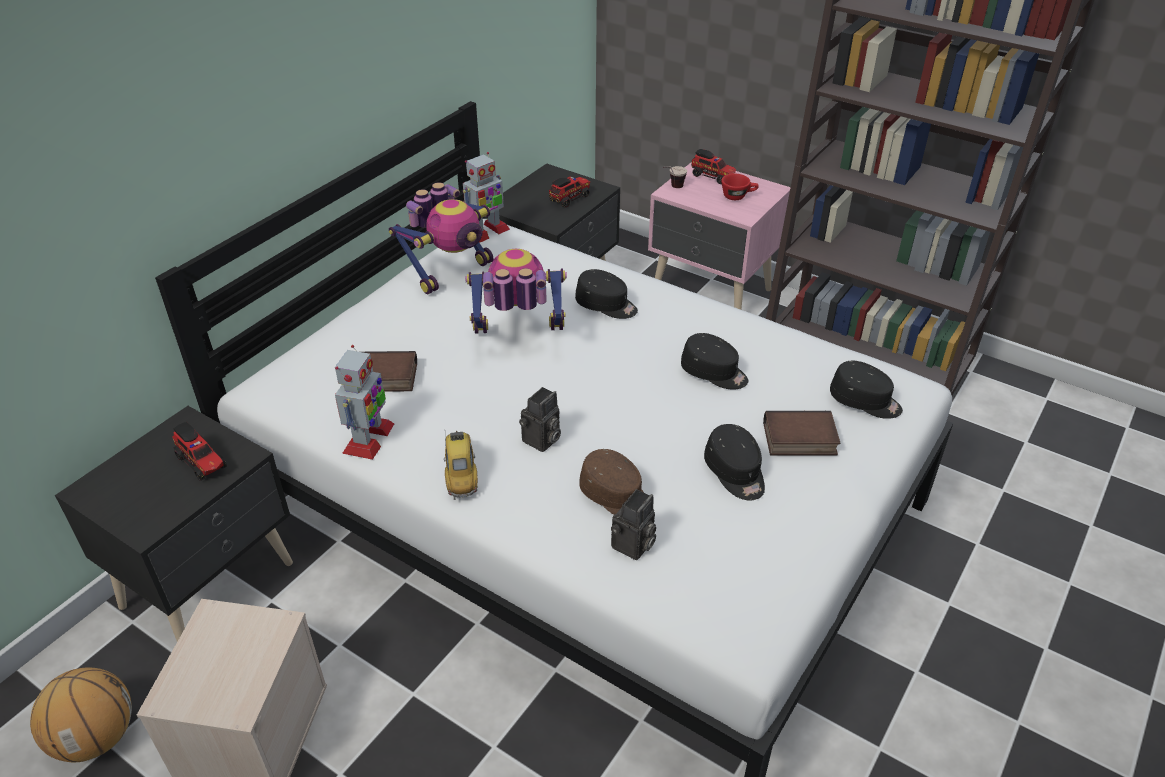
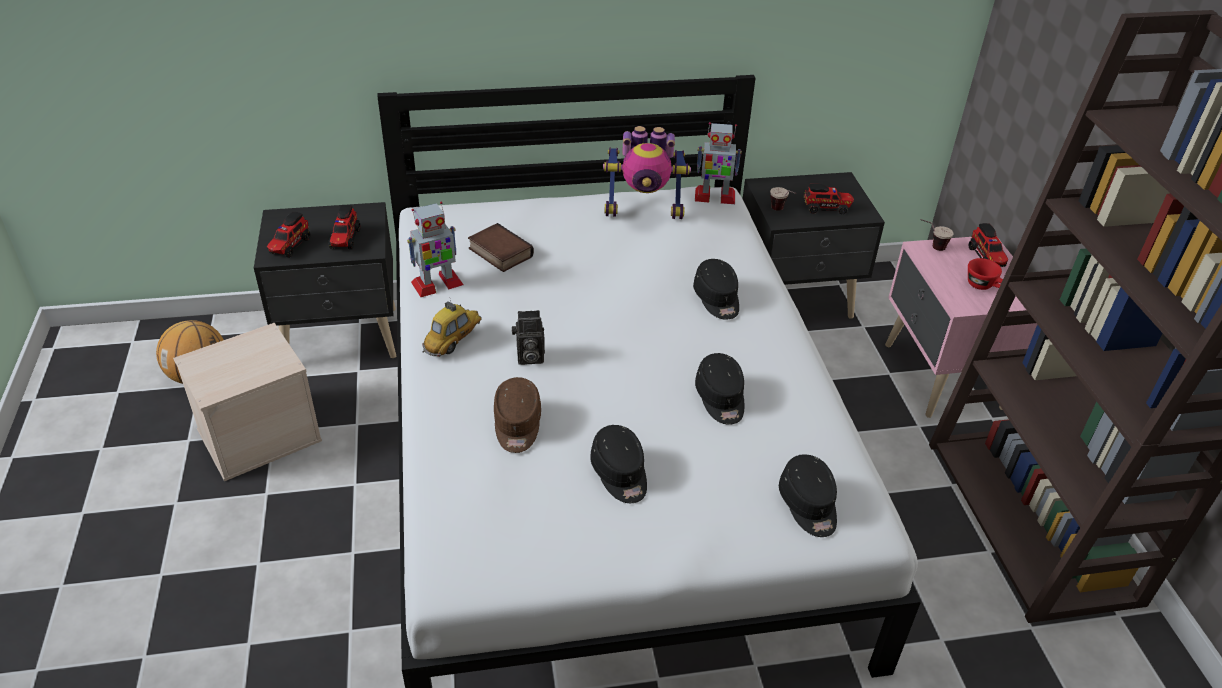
camera: 45 degrees right, 0 degrees up
toy robot [465,249,567,334] -> none
camera [611,489,656,560] -> none
black cap [704,424,765,501] -> black cap turned 45 degrees counterclockwise [590,425,647,503]
book [763,411,840,455] -> none
none -> toy truck [267,212,311,258]
none -> cup [770,187,796,211]

